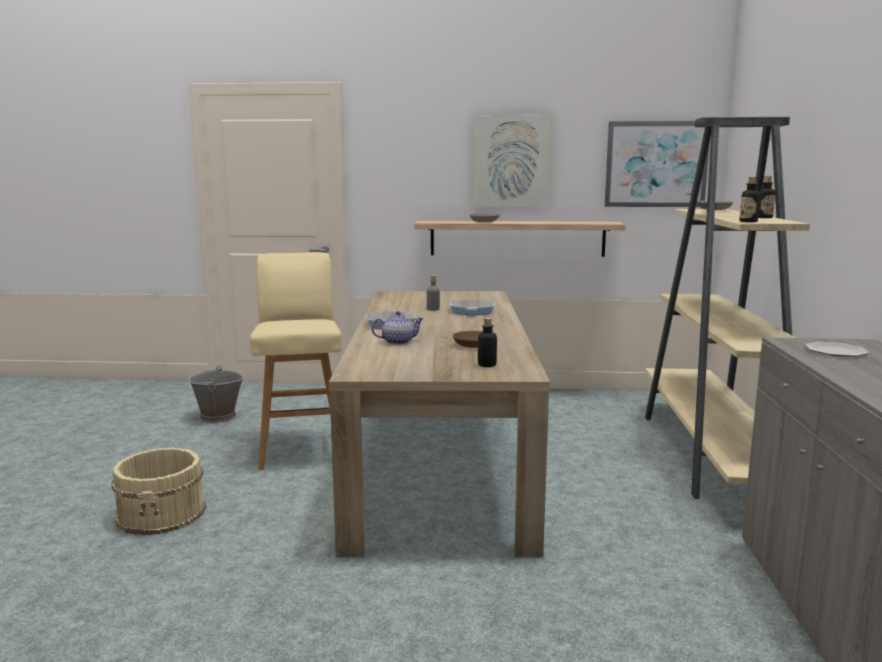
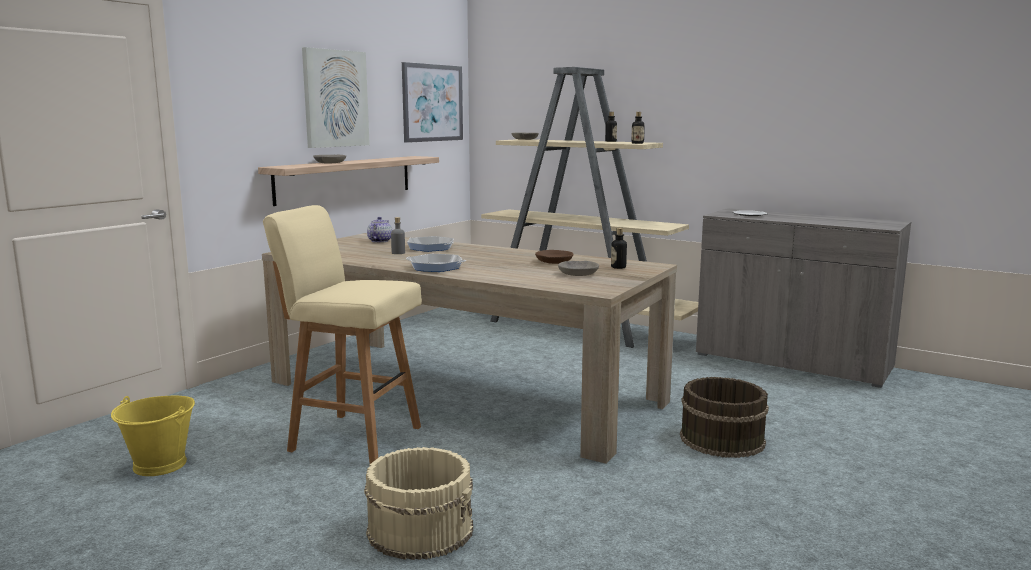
camera: 60 degrees left, 0 degrees up
grey bucket [188,365,244,423] -> yellow bucket [111,396,195,476]
teapot [371,311,424,345] -> teapot moved to [367,217,392,243]
none -> grey bowl [558,261,599,276]
none -> brown bucket [680,377,769,458]

